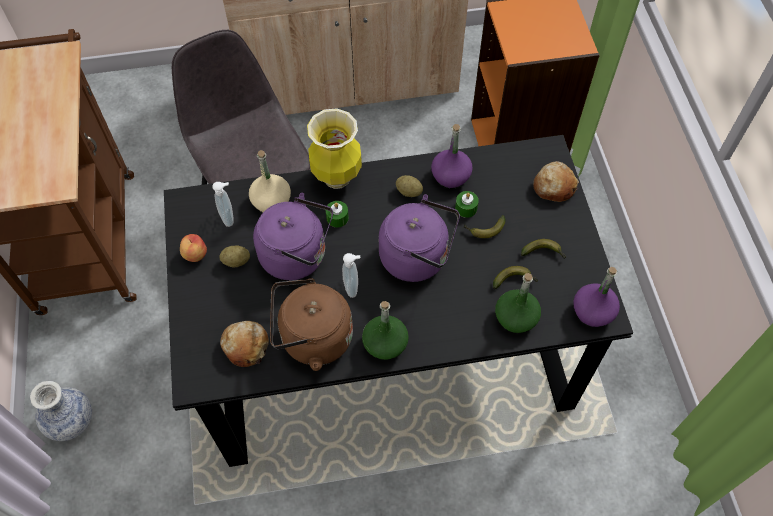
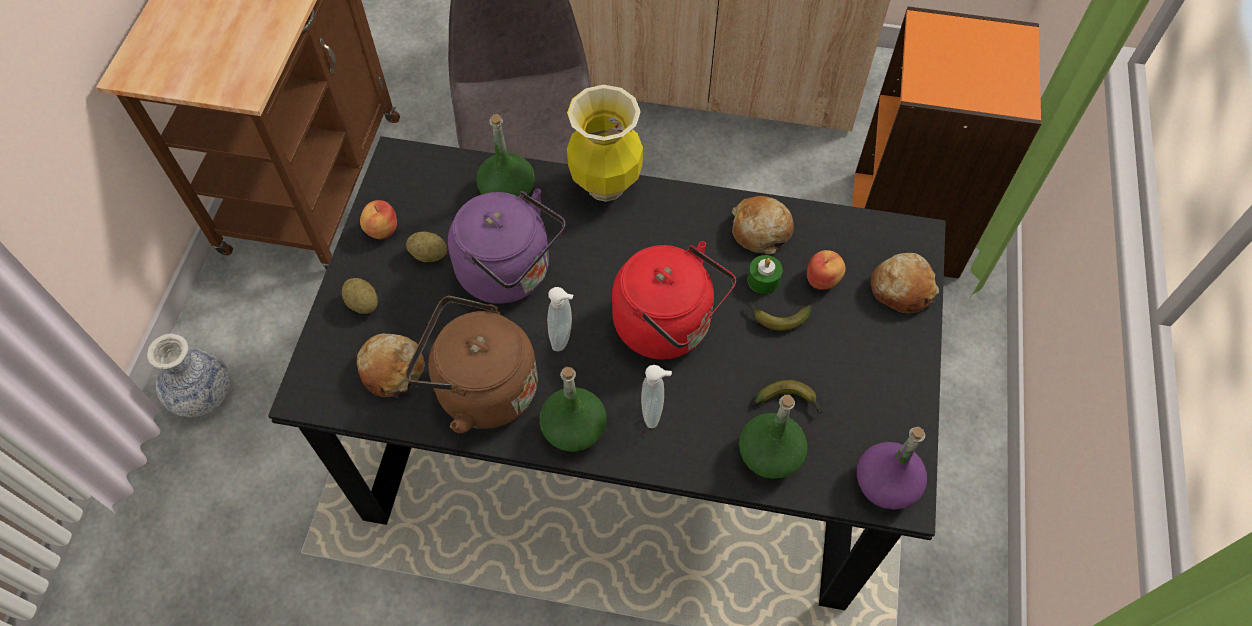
camera: 20 degrees right, 0 degrees up
soap dispenser [212,182,234,227] -> soap dispenser moved to [641,365,672,428]
beige bottle [249,150,291,212] -> green bottle [476,114,535,201]
green candle [326,201,349,227] -> none
purple kettle [379,194,460,282] -> red kettle [612,241,736,359]
potato [396,175,423,197] -> potato moved to [342,278,378,314]
purple bottle [431,124,473,189] -> bread [732,196,794,254]
banana [521,239,566,259] -> none
none -> apple [807,250,845,290]

